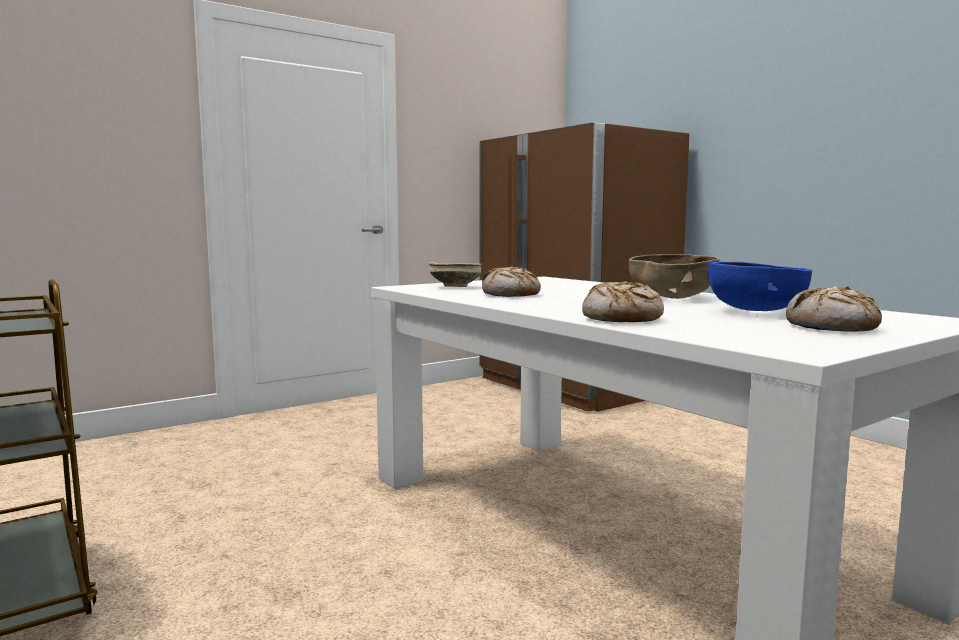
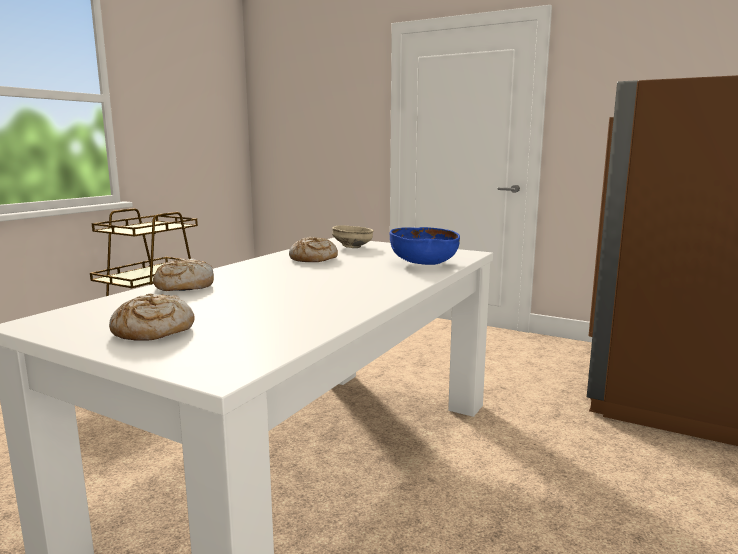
camera: 65 degrees right, 5 degrees up
brown bowl [629,254,719,299] -> none
blue bowl [708,262,812,311] -> blue bowl moved to [390,227,460,265]

